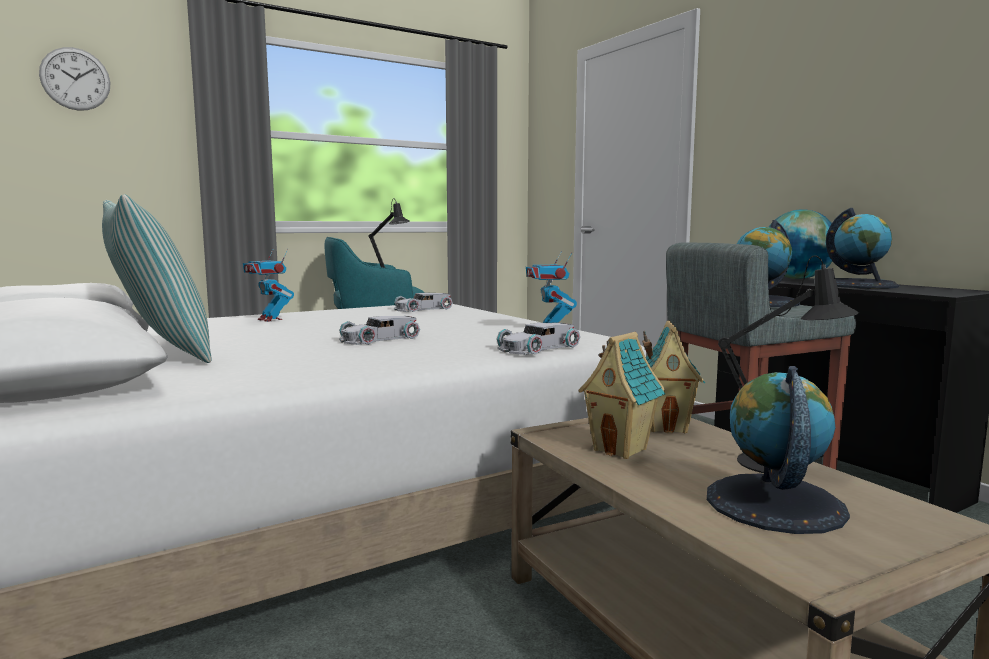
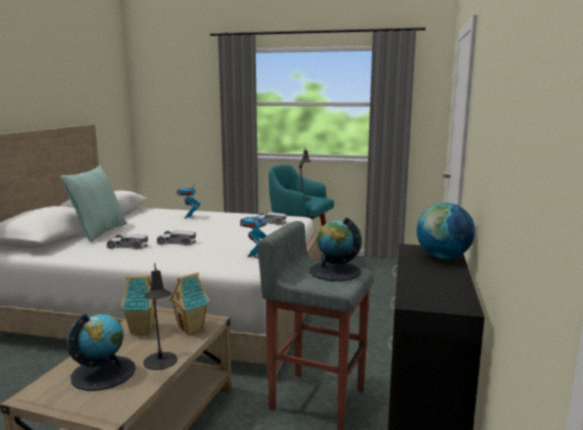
camera: 45 degrees right, 5 degrees up
wall clock [39,47,110,111] -> none
white toy car [497,322,580,355] -> white toy car moved to [106,234,148,250]
globe [826,208,899,289] -> none

